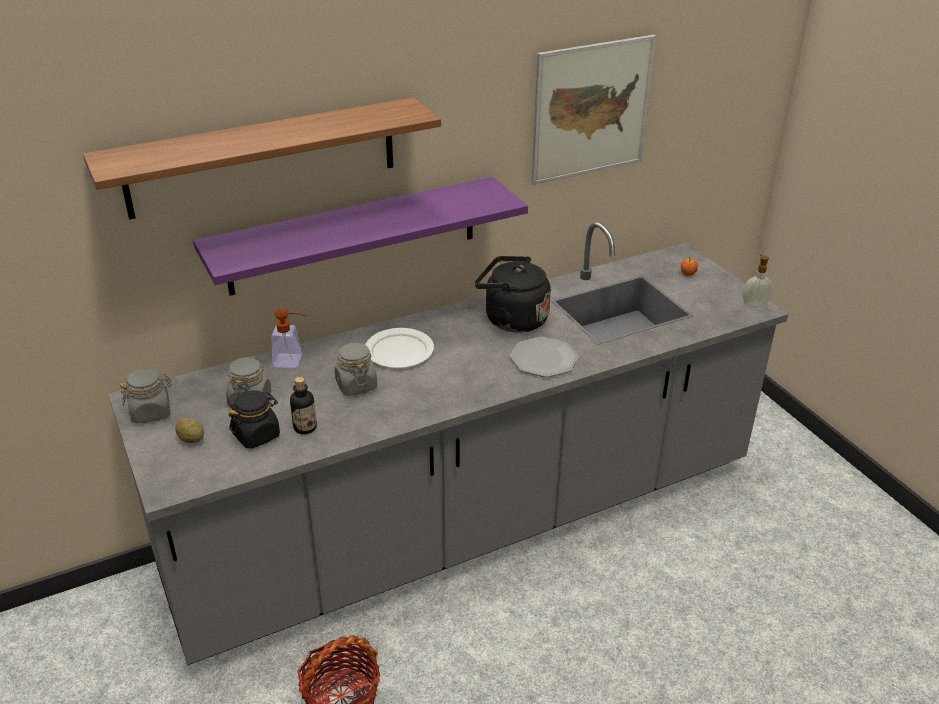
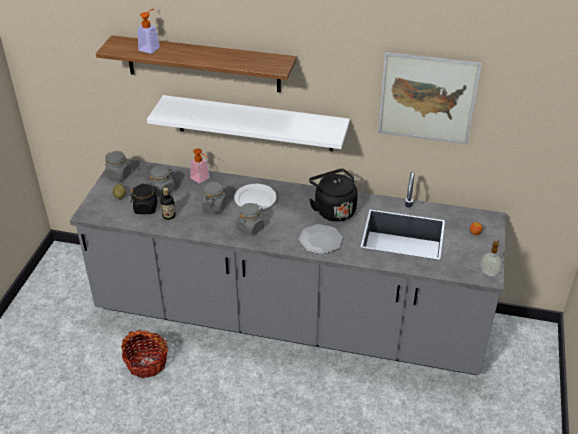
camera: 40 degrees right, 5 degrees up
purple shelf [193,177,528,296] -> white shelf [147,95,350,151]
none -> soap dispenser [138,9,160,54]
none -> grey jar [237,203,264,236]

